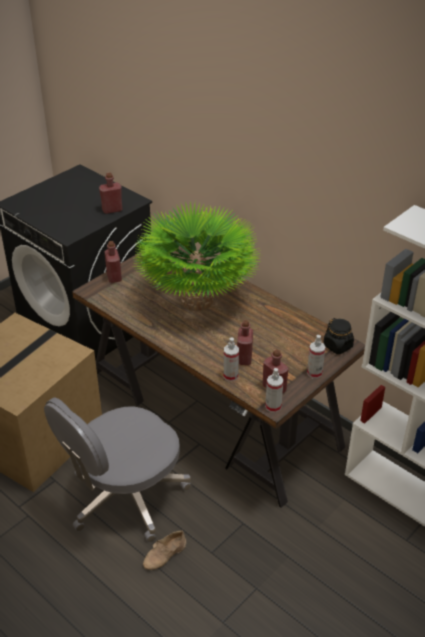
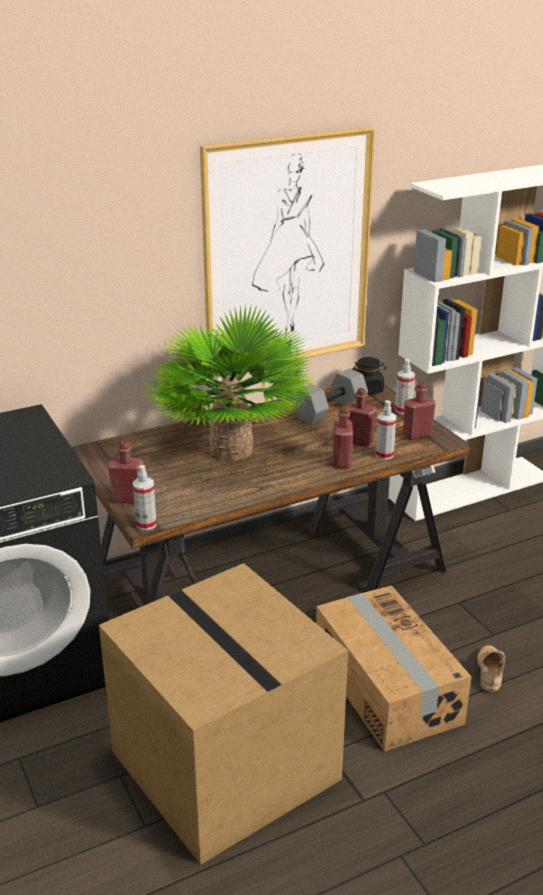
camera: 70 degrees left, 10 degrees down
grey office chair [44,397,192,542] -> cardboard box [316,585,472,752]
red bottle [99,173,122,214] -> red bottle moved to [333,406,353,468]
beige shoe [143,530,186,570] -> beige shoe turned 150 degrees counterclockwise [478,645,505,692]
spray bottle [265,368,283,413] -> spray bottle moved to [133,465,157,530]
none -> picture [200,127,375,378]
none -> grey dumbbell [291,368,368,425]

